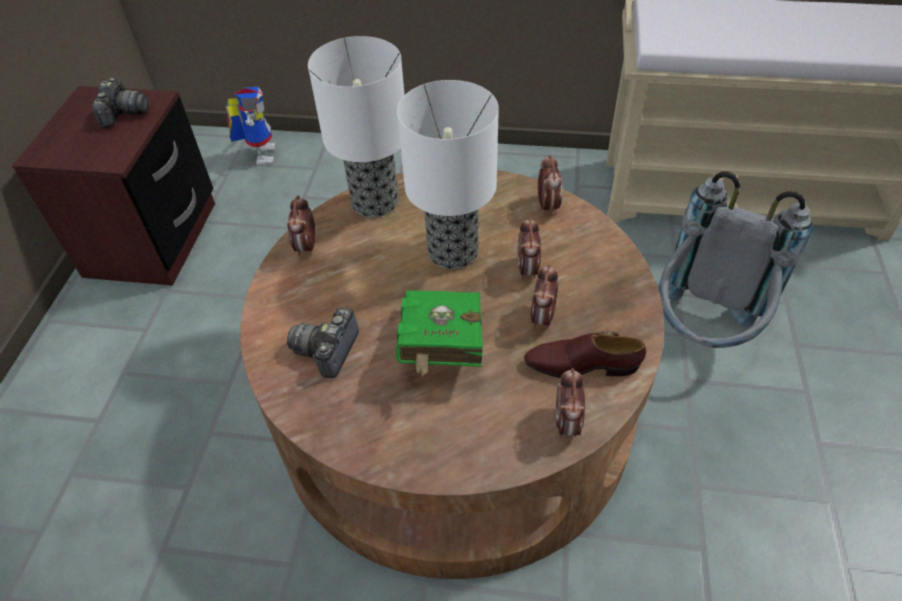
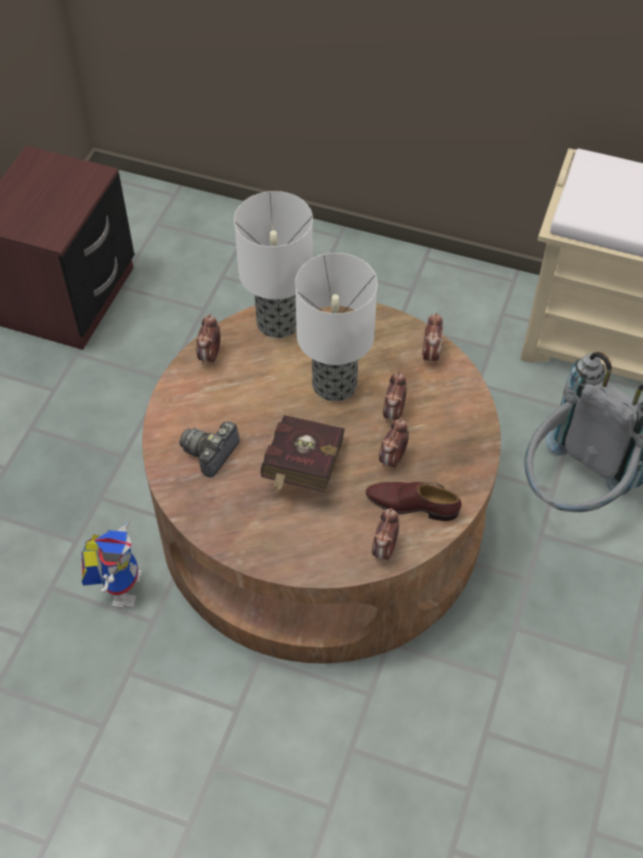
camera: 10 degrees right, 5 degrees up
camera [92,78,149,128] -> none
toy robot [226,87,275,165] -> toy robot moved to [81,521,142,609]
green book [396,290,483,377] -> red book [260,415,345,492]

